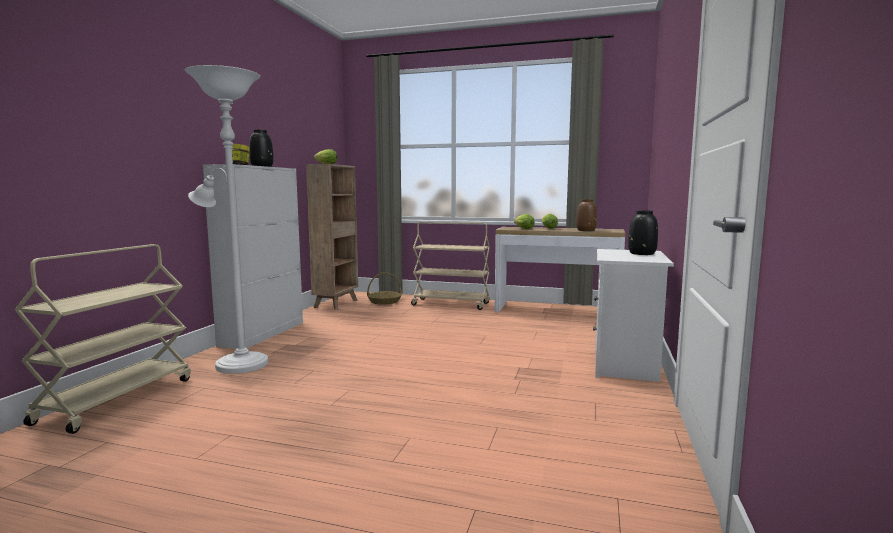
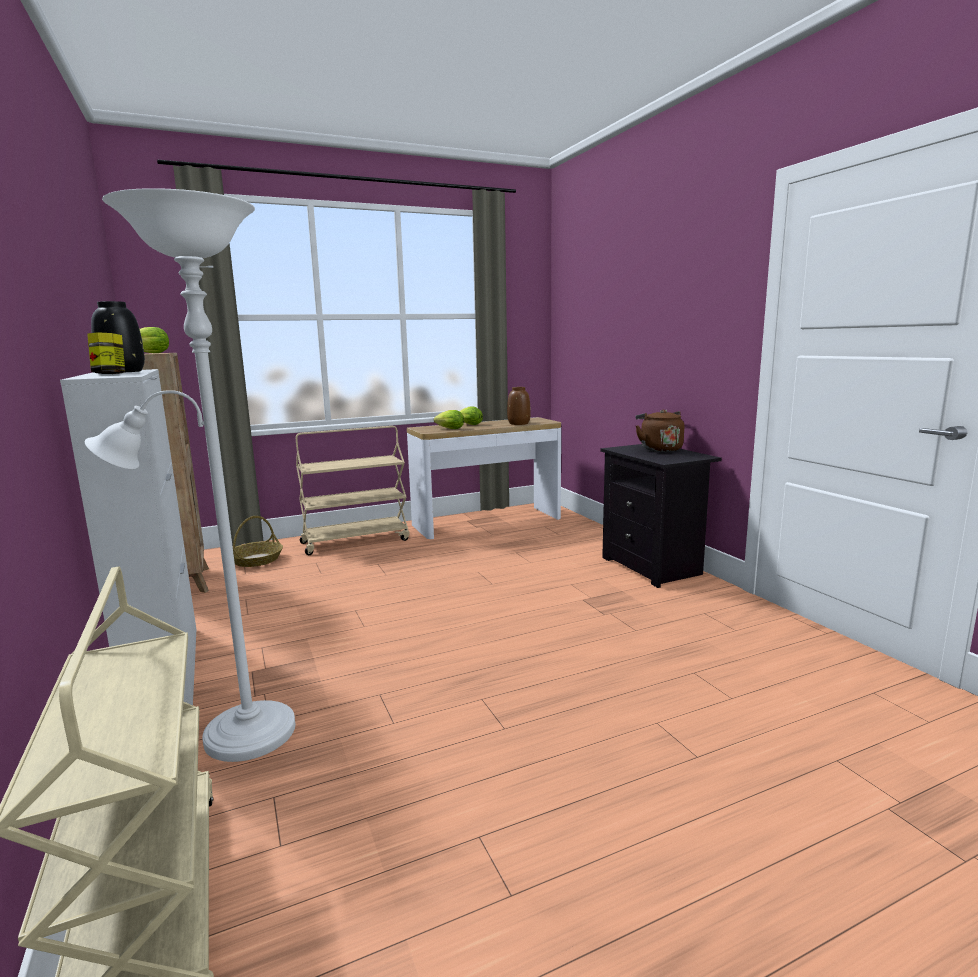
camera: 40 degrees left, 5 degrees up
white nightstand [593,249,674,382] -> black nightstand [600,444,722,588]
black vase [628,210,658,255] -> brown kettle [636,409,684,452]

